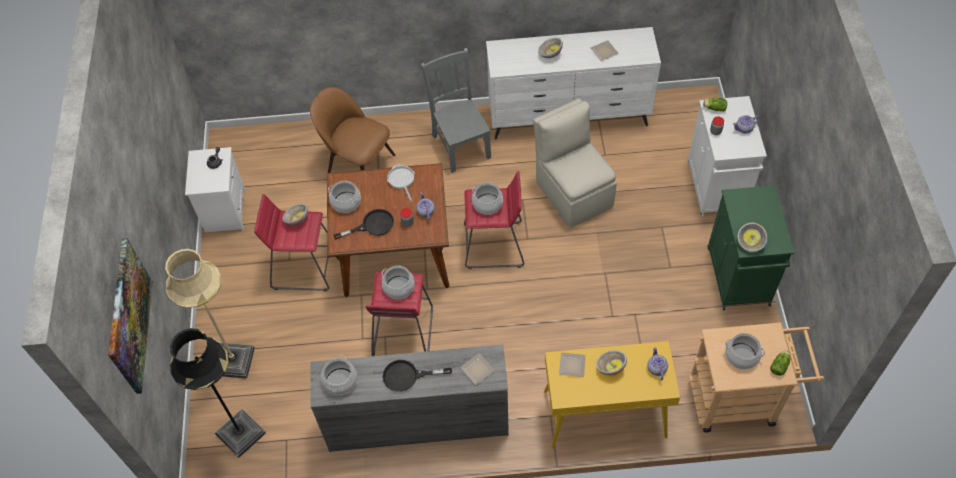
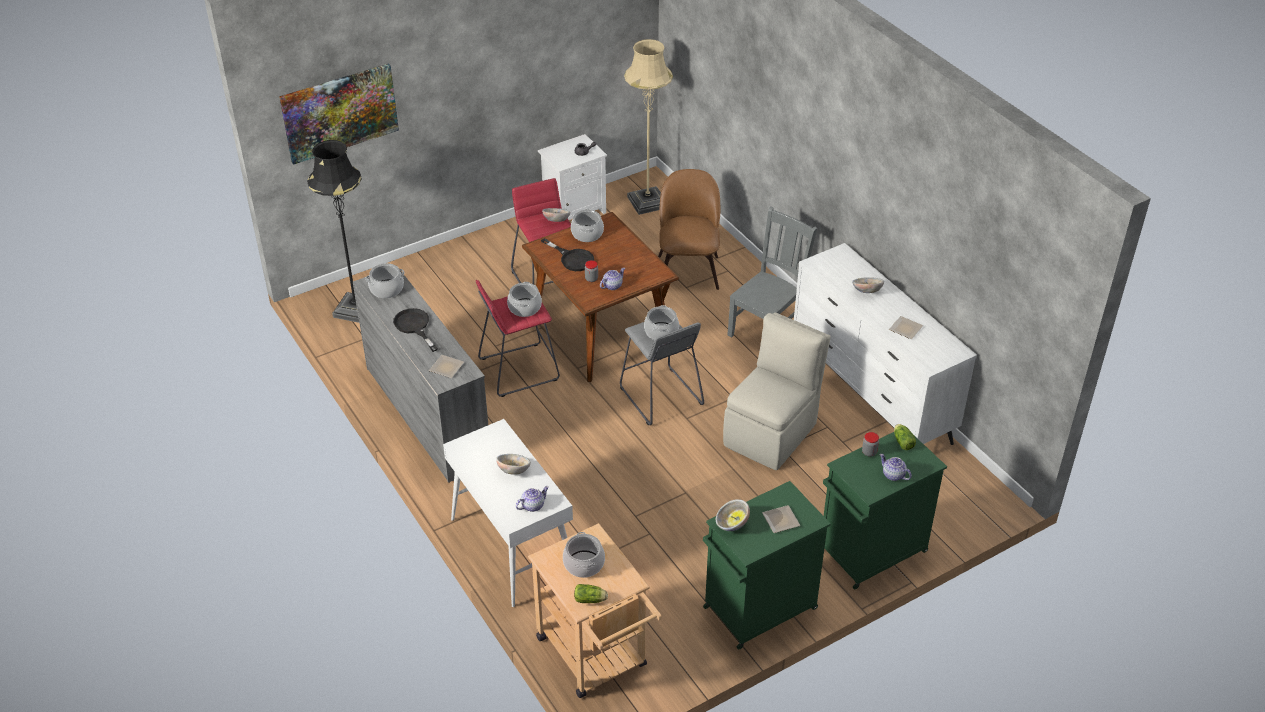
camera: 60 degrees right, 15 degrees down
beige floor lamp [165,249,255,379] -> beige floor lamp moved to [624,39,673,215]
frying pan [387,164,415,202] -> none
red stool [464,171,524,269] -> grey stool [620,322,704,425]
yellow console table [544,341,680,449] -> white console table [443,419,573,607]
plate [559,352,586,377] -> plate moved to [762,505,801,533]
white cabinet [687,96,767,218] -> green cabinet [823,432,947,590]

